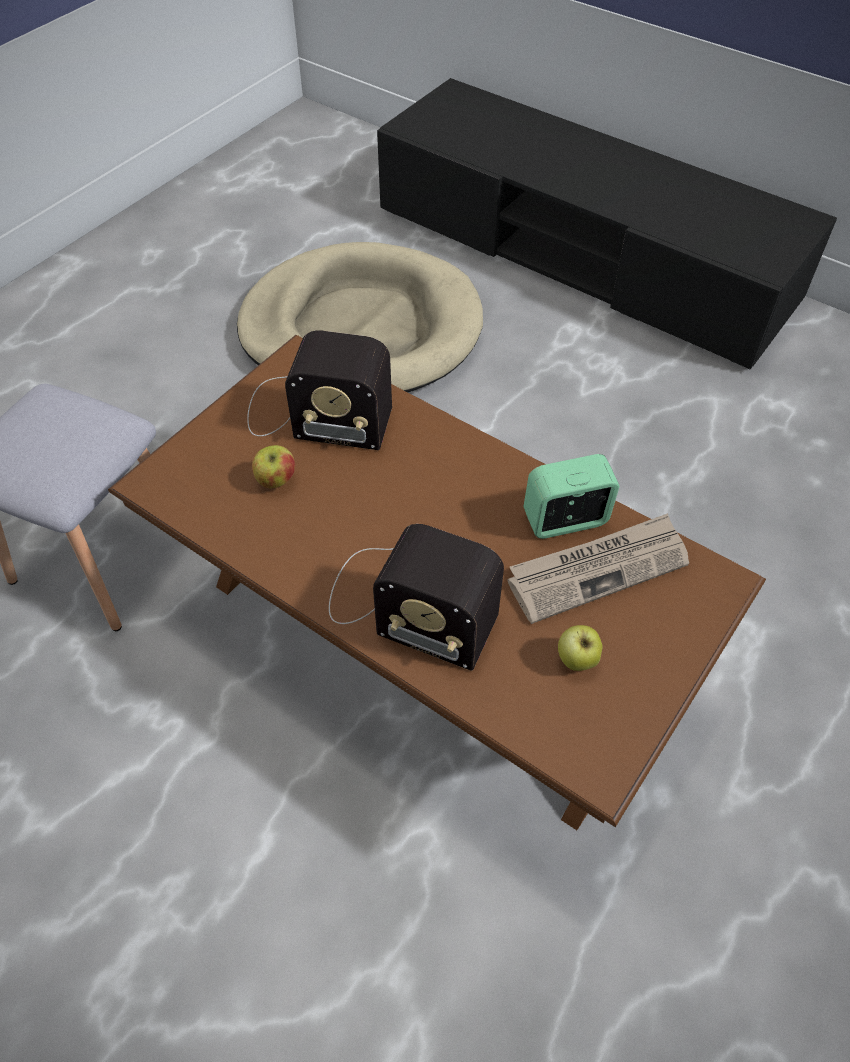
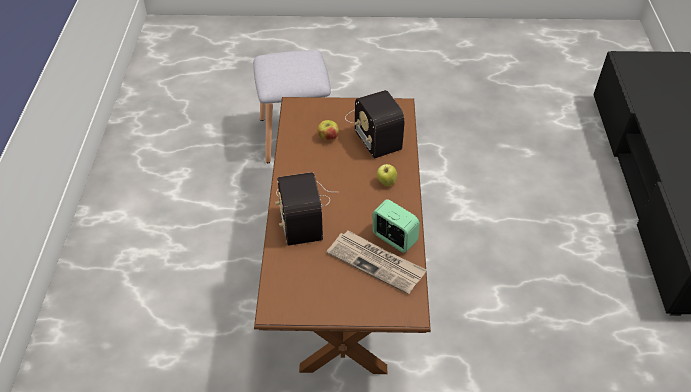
camera: 55 degrees right, 5 degrees down
beige dog bed [237,242,483,392] -> none
apple [558,625,603,671] -> apple moved to [377,164,397,187]

